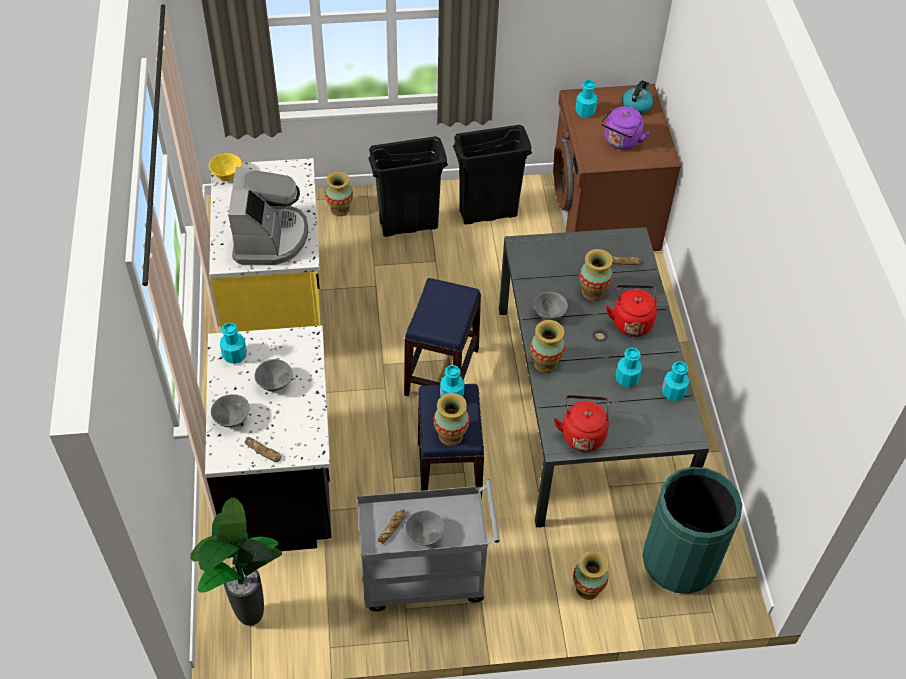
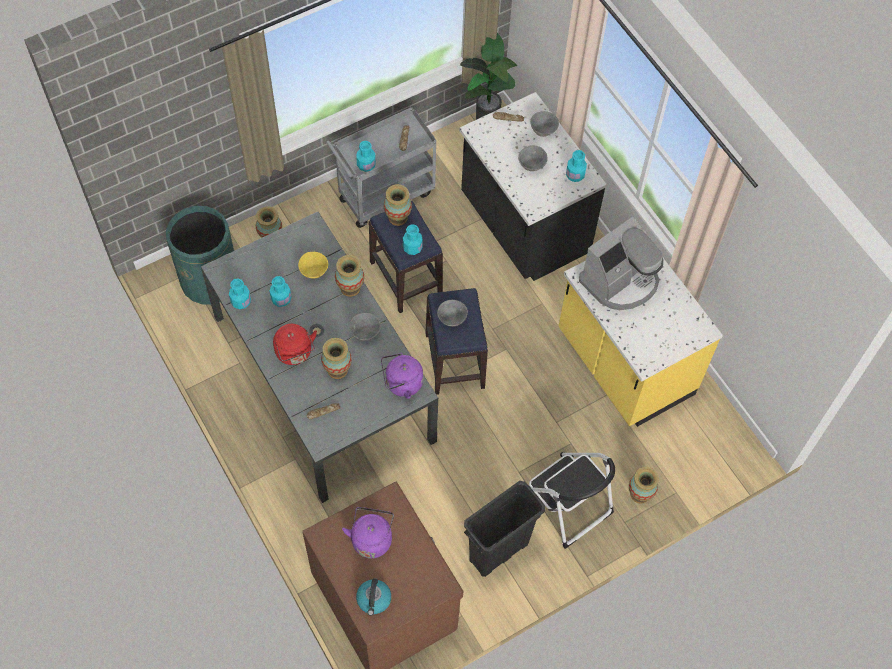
camera: 155 degrees right, 10 degrees up
yellow bowl [209,153,242,181] -> yellow bowl moved to [298,252,328,279]
coffee machine [228,167,308,265] -> coffee machine turned 105 degrees counterclockwise [579,216,663,310]
black trash can [368,136,448,237] -> step ladder [529,452,615,549]
grey bowl [405,510,444,546] -> grey bowl moved to [437,300,468,326]
red kettle [554,395,609,452] -> none
turquoise bottle [575,80,598,118] -> turquoise bottle moved to [356,141,376,172]
none -> purple kettle [381,353,423,399]

